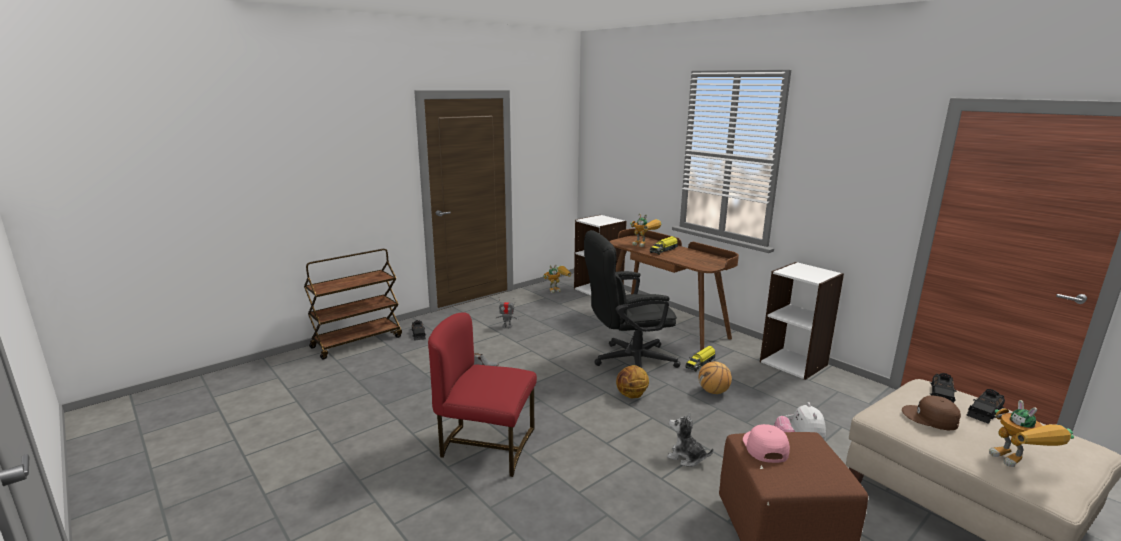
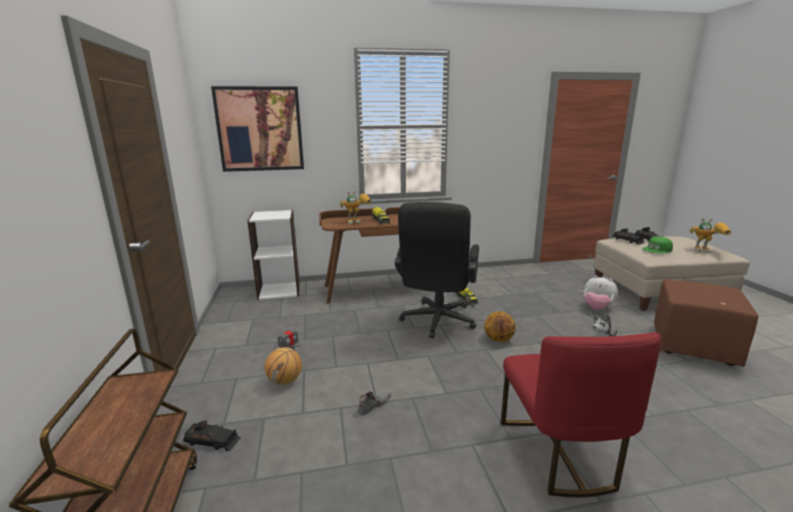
camera: 60 degrees left, 0 degrees up
red chair [428,312,537,477] -> red chair turned 45 degrees counterclockwise [501,332,661,497]
toy robot [543,264,571,293] -> none
basketball [698,362,732,394] -> basketball moved to [265,347,302,385]
pink cap [743,424,790,463] -> none
white bookcase [760,262,844,380] -> none
brown cap [902,395,961,430] -> green cap [642,236,673,254]
none -> picture [211,86,304,172]

